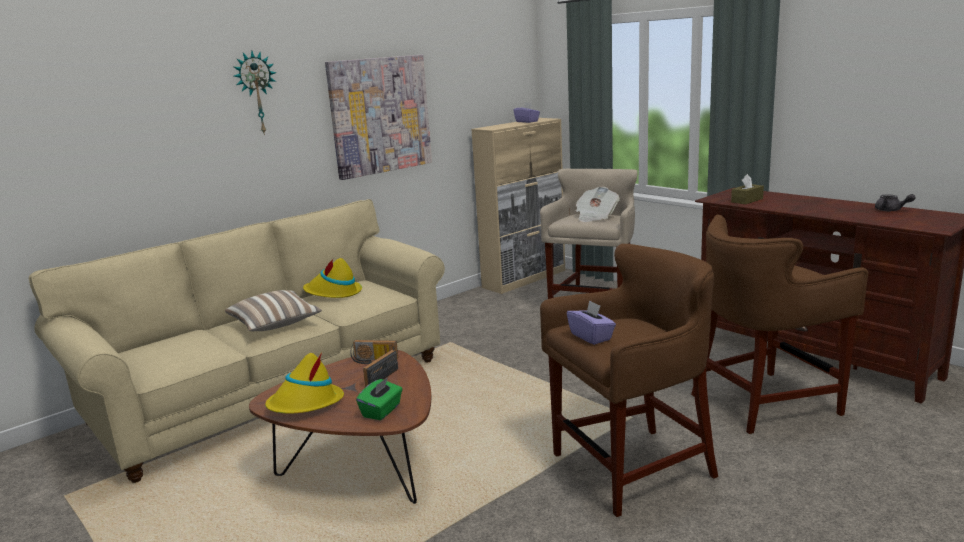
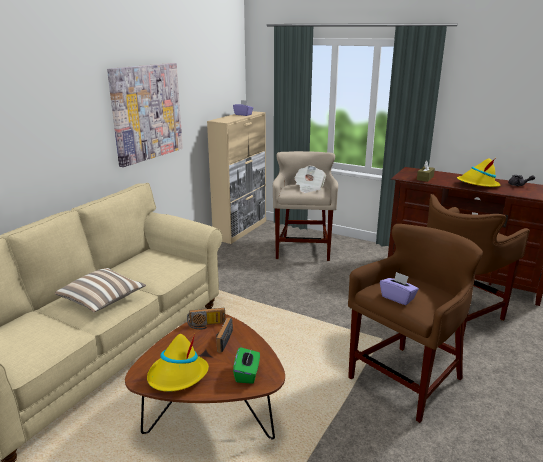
camera: 20 degrees left, 5 degrees up
wall clock [234,51,277,135] -> none
yellow hat [303,258,362,298] -> yellow hat moved to [457,158,500,187]

